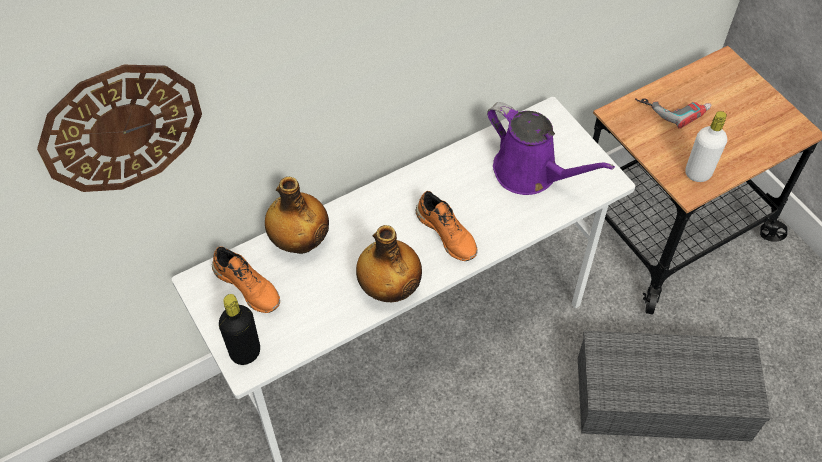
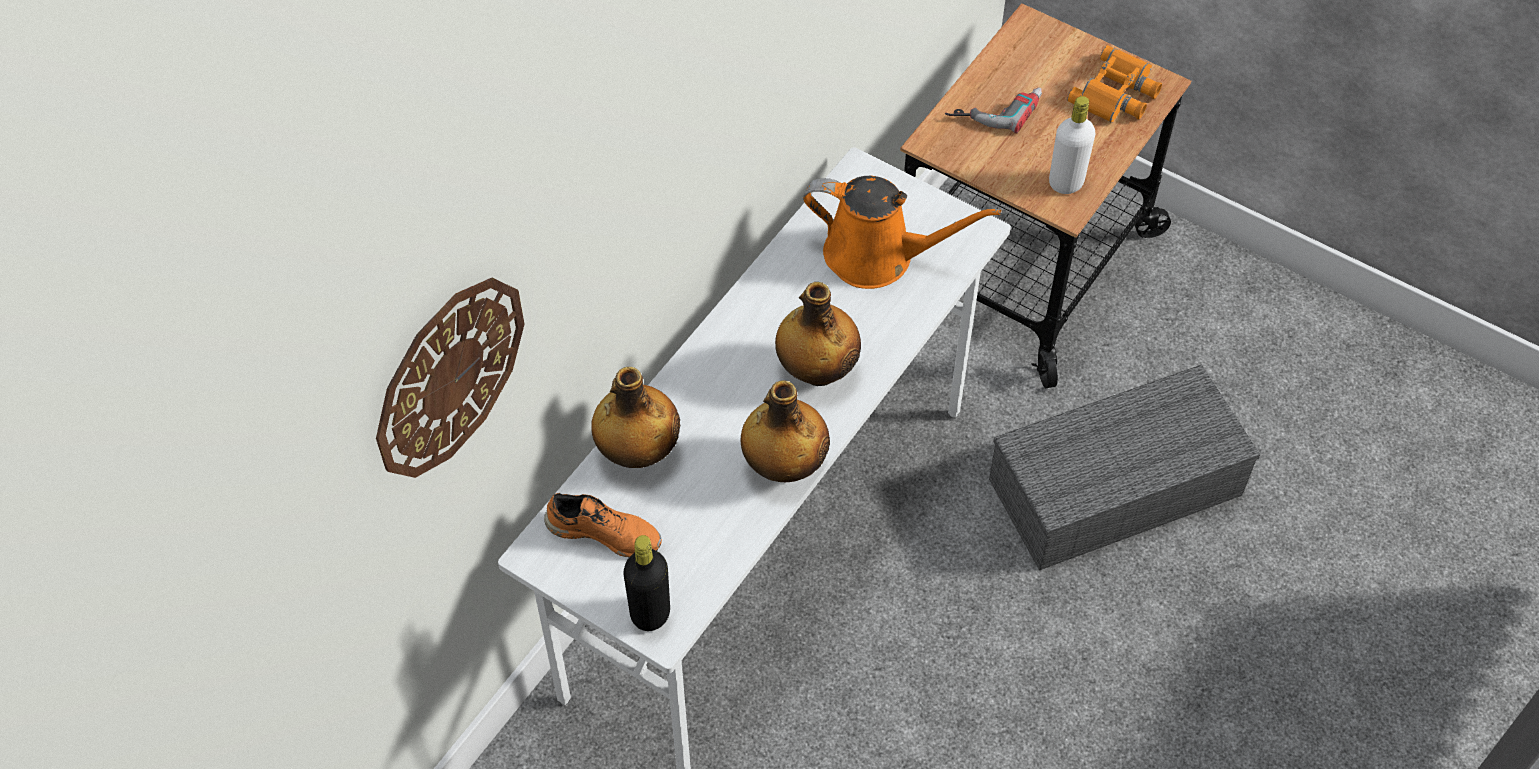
camera: 25 degrees left, 0 degrees up
orange shoe [416,191,477,261] -> bottle [775,282,861,386]
purple watering can [487,102,615,195] -> orange watering can [803,176,1001,289]
none -> orange binoculars [1067,45,1162,123]

